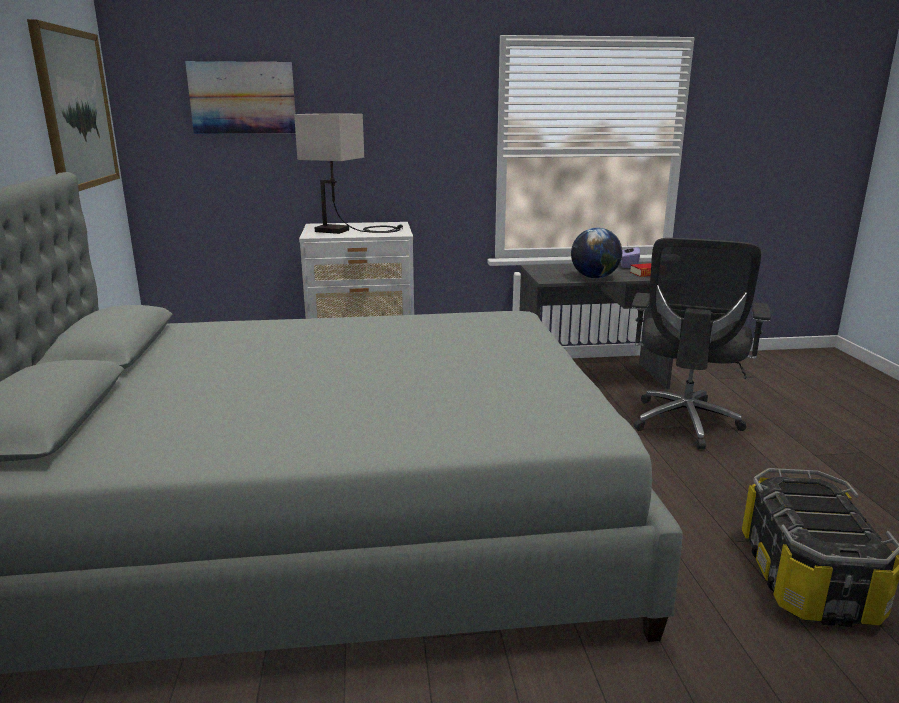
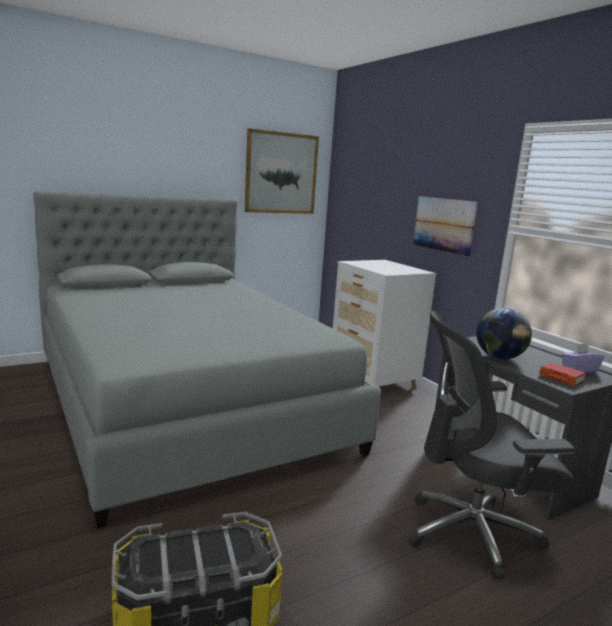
camera: 65 degrees right, 5 degrees down
picture [185,61,296,134] -> picture moved to [413,196,478,257]
table lamp [294,113,403,234] -> none

